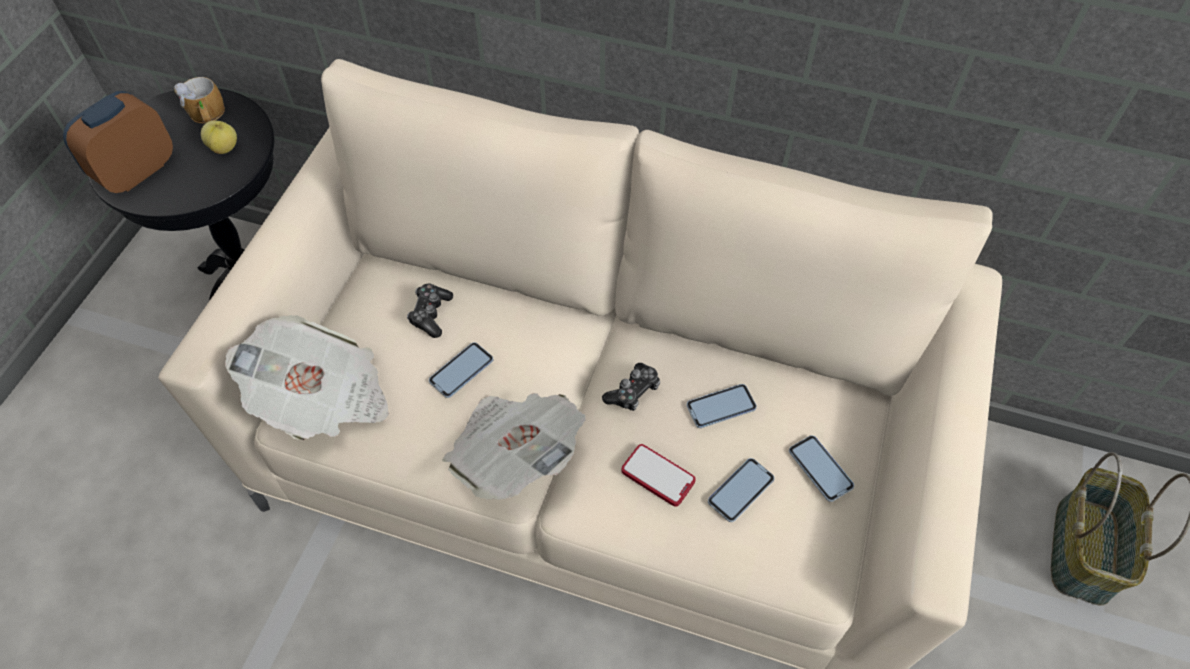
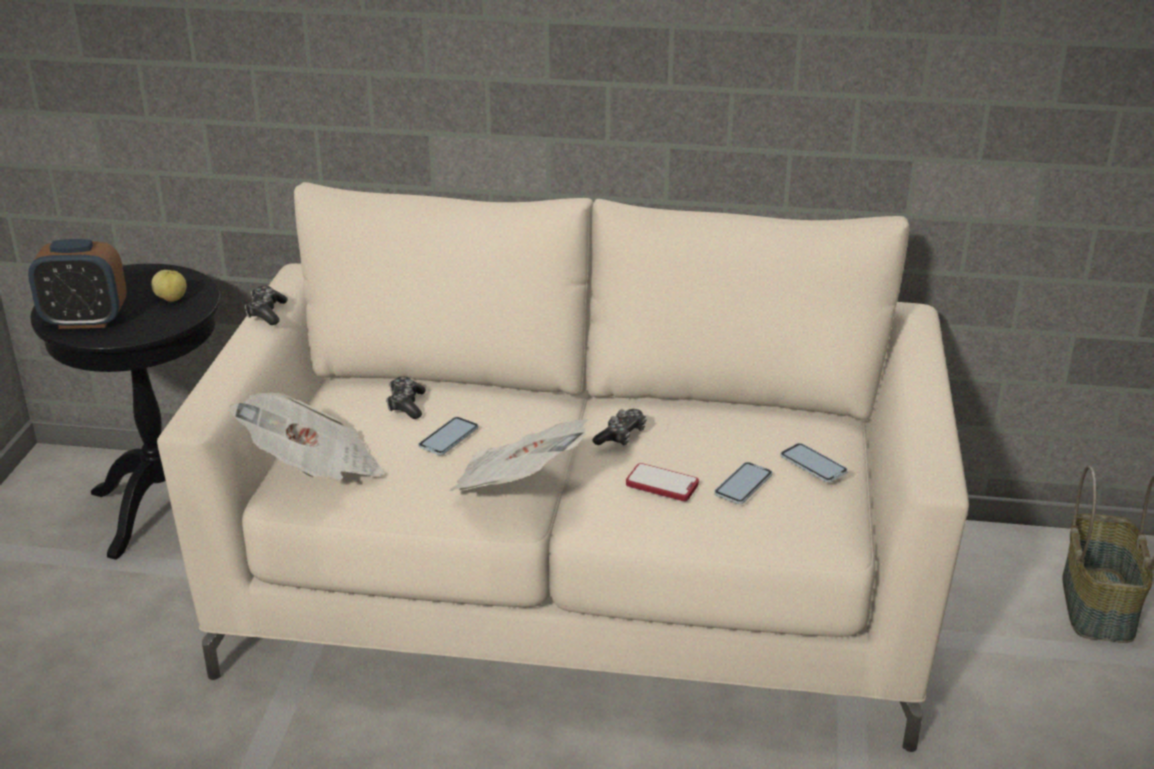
camera: 10 degrees left, 25 degrees down
alarm clock [63,91,173,193] -> alarm clock turned 120 degrees counterclockwise [28,239,127,329]
mug [174,77,225,123] -> none
phone [686,384,757,428] -> none
none -> game controller [245,286,288,325]

